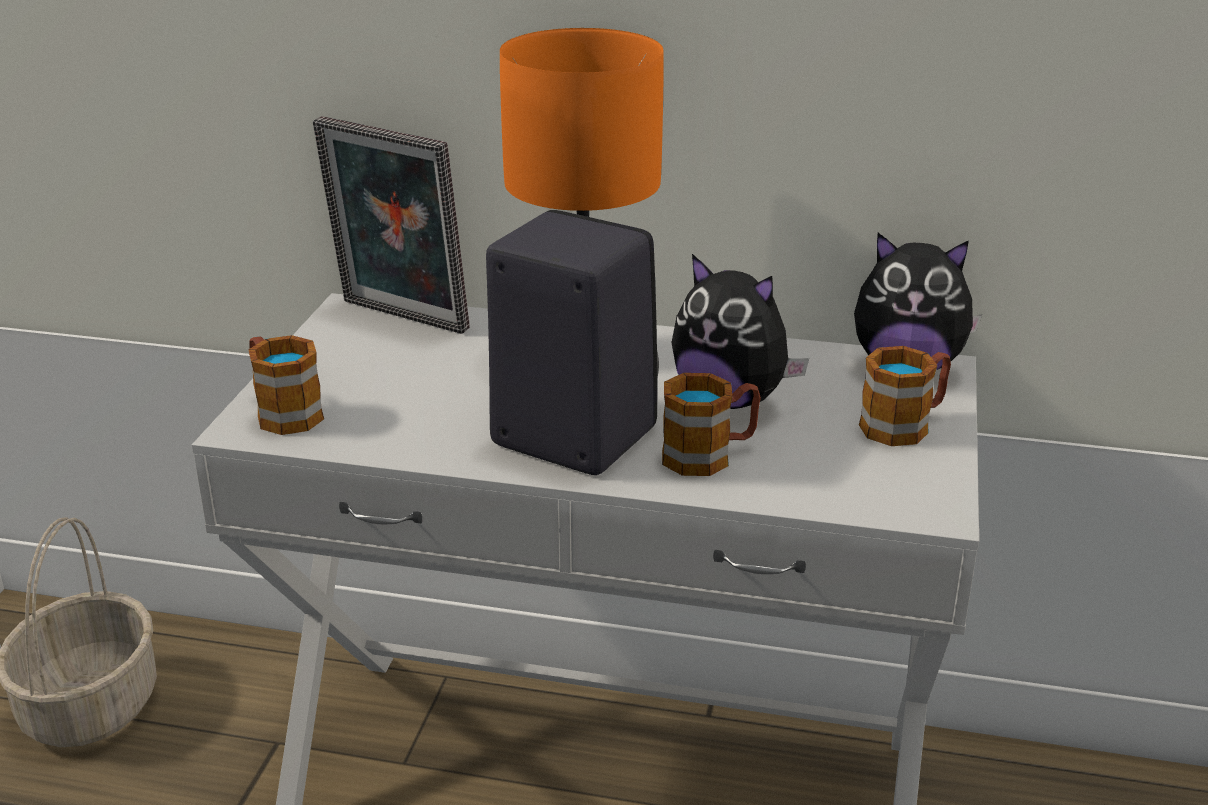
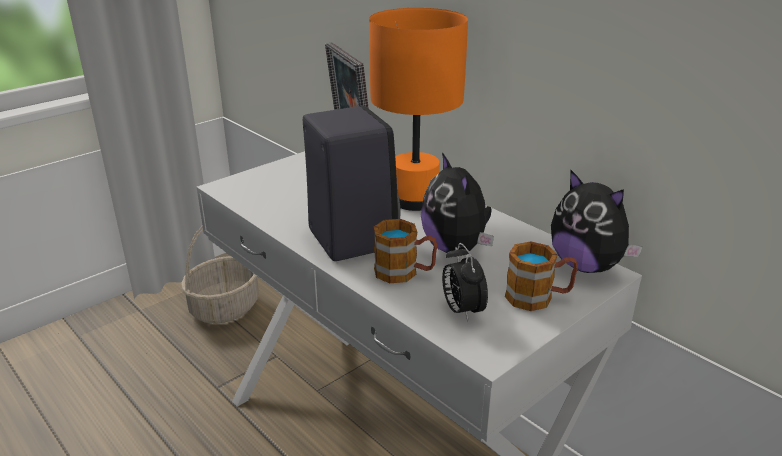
camera: 35 degrees right, 0 degrees up
mug [249,335,324,435] -> none
none -> alarm clock [442,243,488,322]

